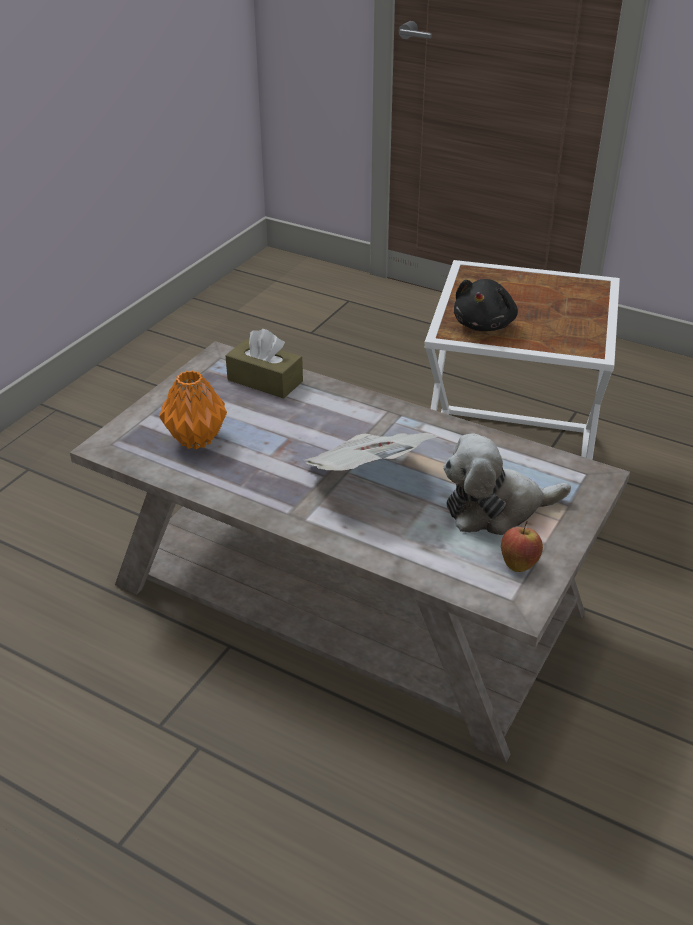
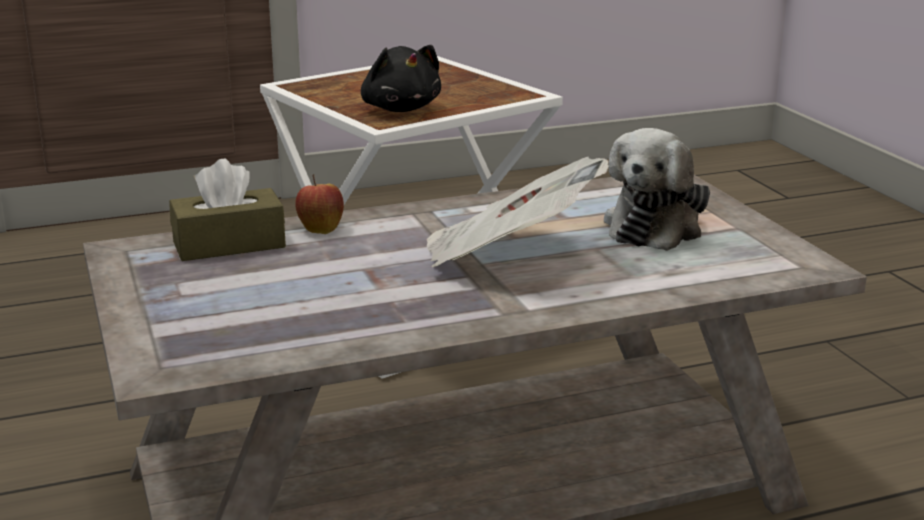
camera: 50 degrees left, 15 degrees down
orange vase [159,370,227,449] -> none
apple [501,521,543,572] -> apple moved to [295,174,344,234]

